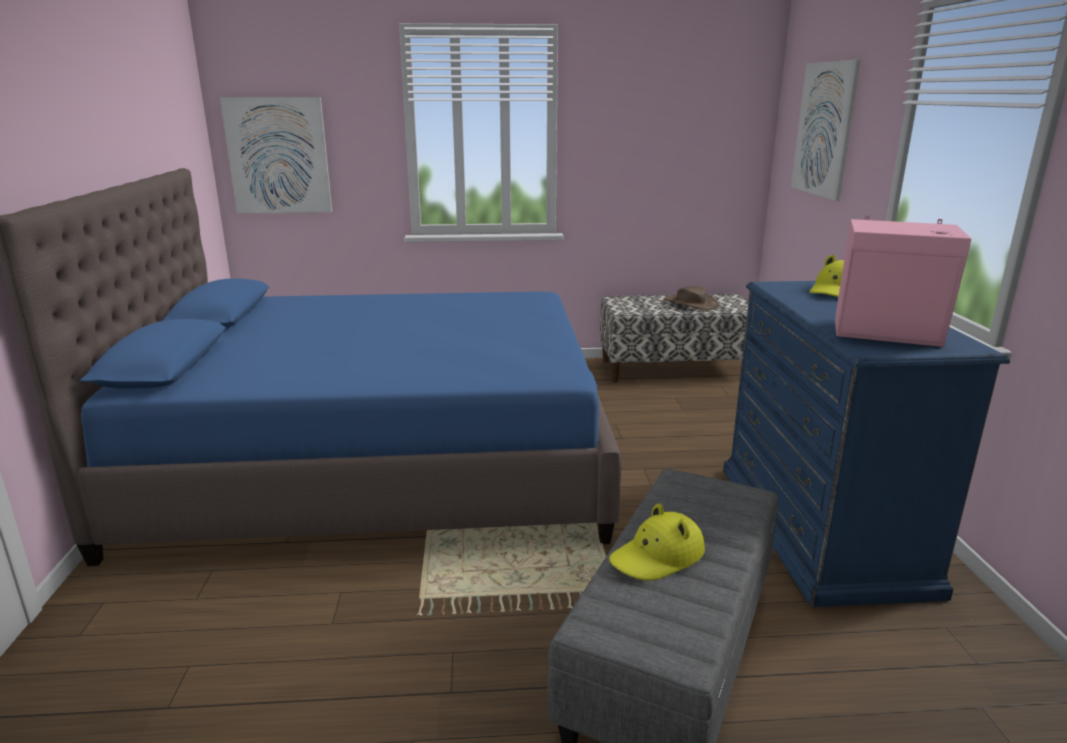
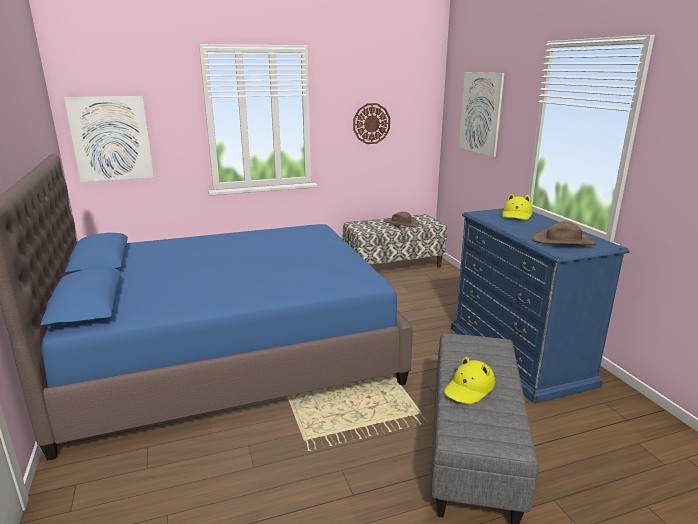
camera: 15 degrees left, 0 degrees up
pink speaker [835,215,971,347] -> brown hat [532,221,596,245]
none -> wall clock [353,103,390,144]

